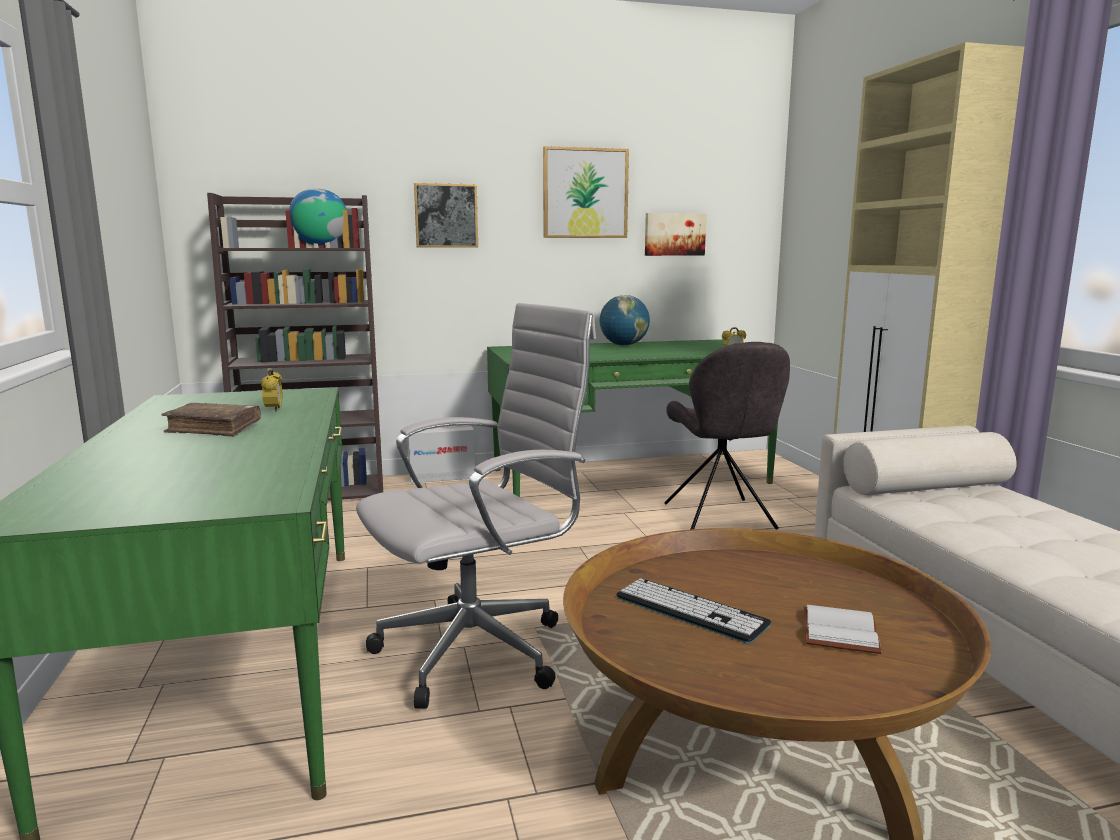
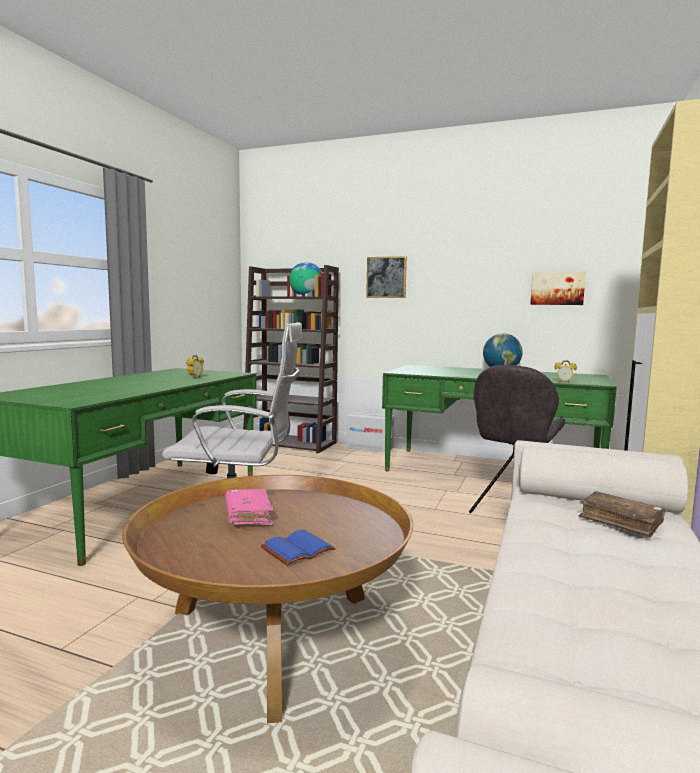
camera: 35 degrees right, 5 degrees down
brown book [161,403,261,437] -> brown book moved to [579,491,665,538]
picture [543,146,629,238] -> none
keyboard [616,578,771,643] -> pink book [225,489,274,525]
white book [804,605,882,654] -> blue book [261,530,335,566]

